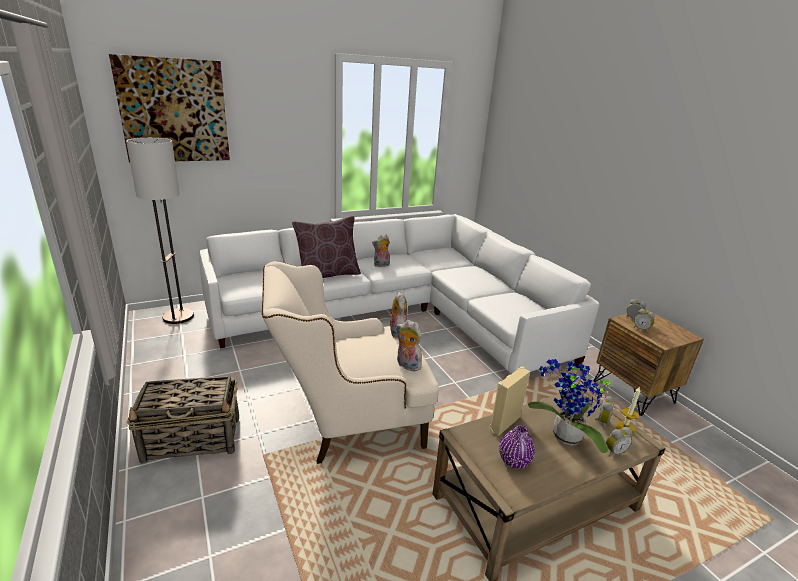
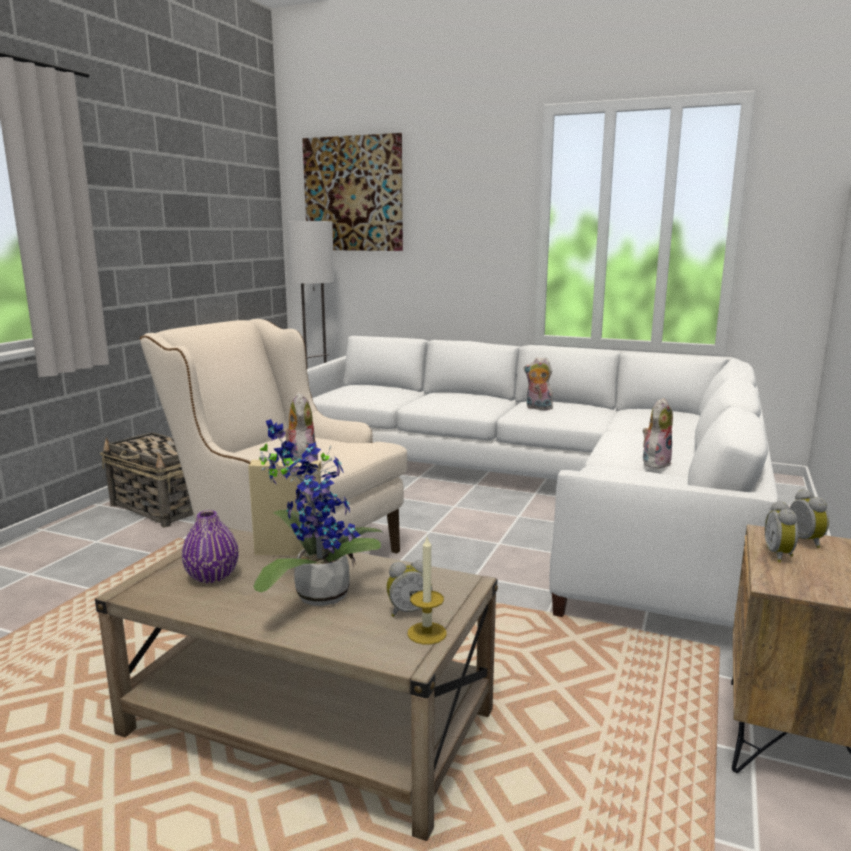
camera: 50 degrees right, 10 degrees down
brown pillow [292,216,361,278] -> none
plush toy [388,292,407,339] -> plush toy moved to [642,398,673,468]
alarm clock [606,427,632,457] -> none

